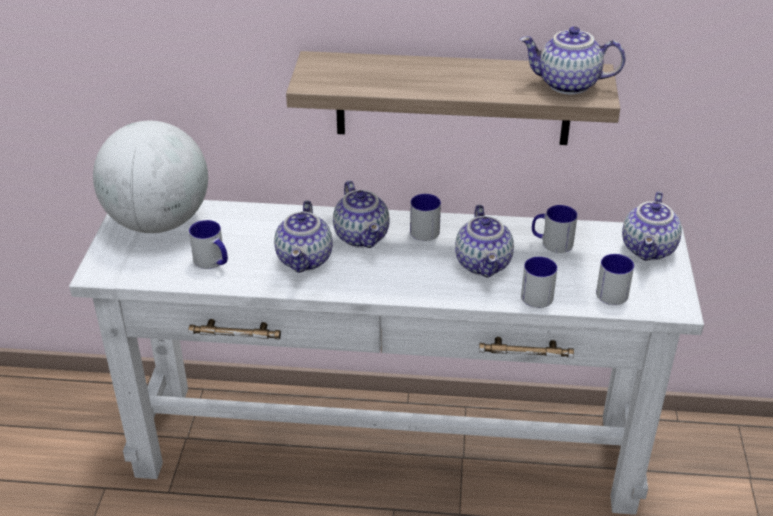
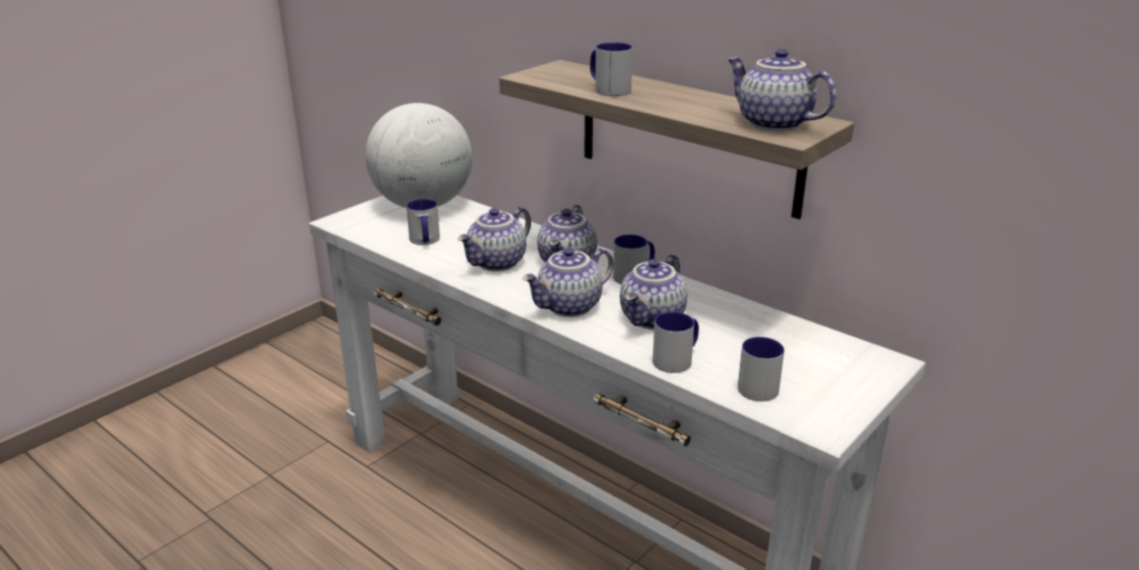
camera: 35 degrees right, 10 degrees down
mug [532,205,577,253] -> mug moved to [590,42,633,96]
teapot [622,192,682,261] -> teapot moved to [522,248,614,317]

